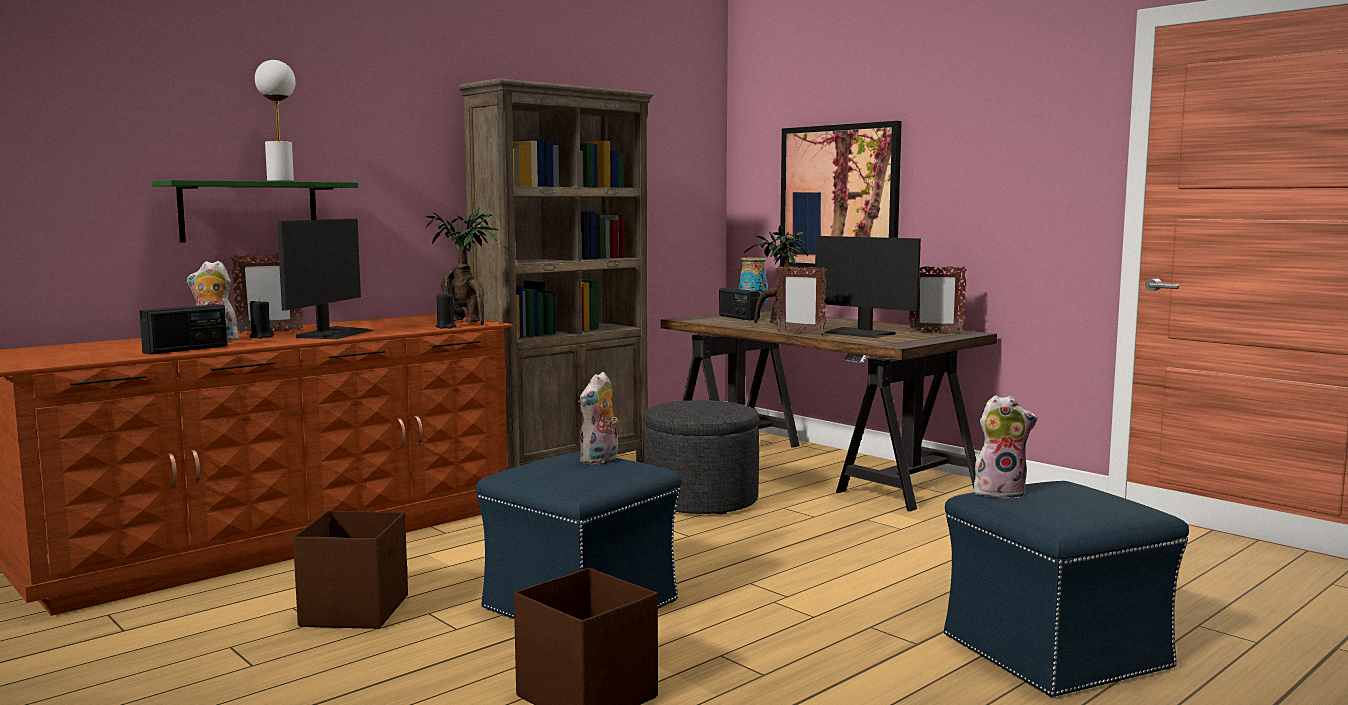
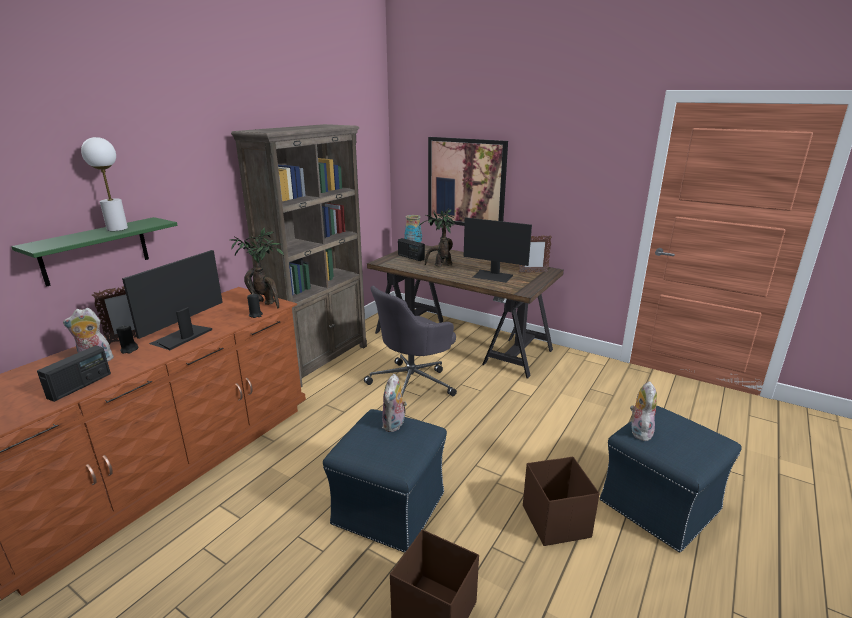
camera: 15 degrees left, 15 degrees up
monitor [277,219,374,339] -> monitor turned 150 degrees counterclockwise [122,250,223,350]
brown storage box [293,510,408,629] -> brown storage box moved to [523,456,600,546]
grey ottoman [643,400,759,514] -> grey office chair [364,286,457,396]
picture frame [776,266,827,335] -> none
plush toy [974,395,1038,498] -> plush toy turned 60 degrees counterclockwise [630,381,657,441]

